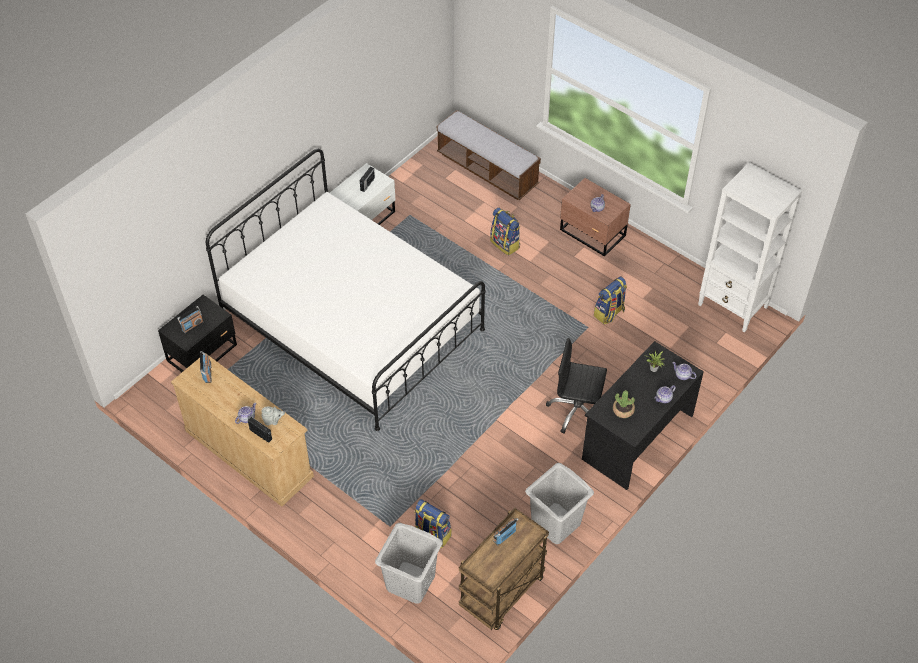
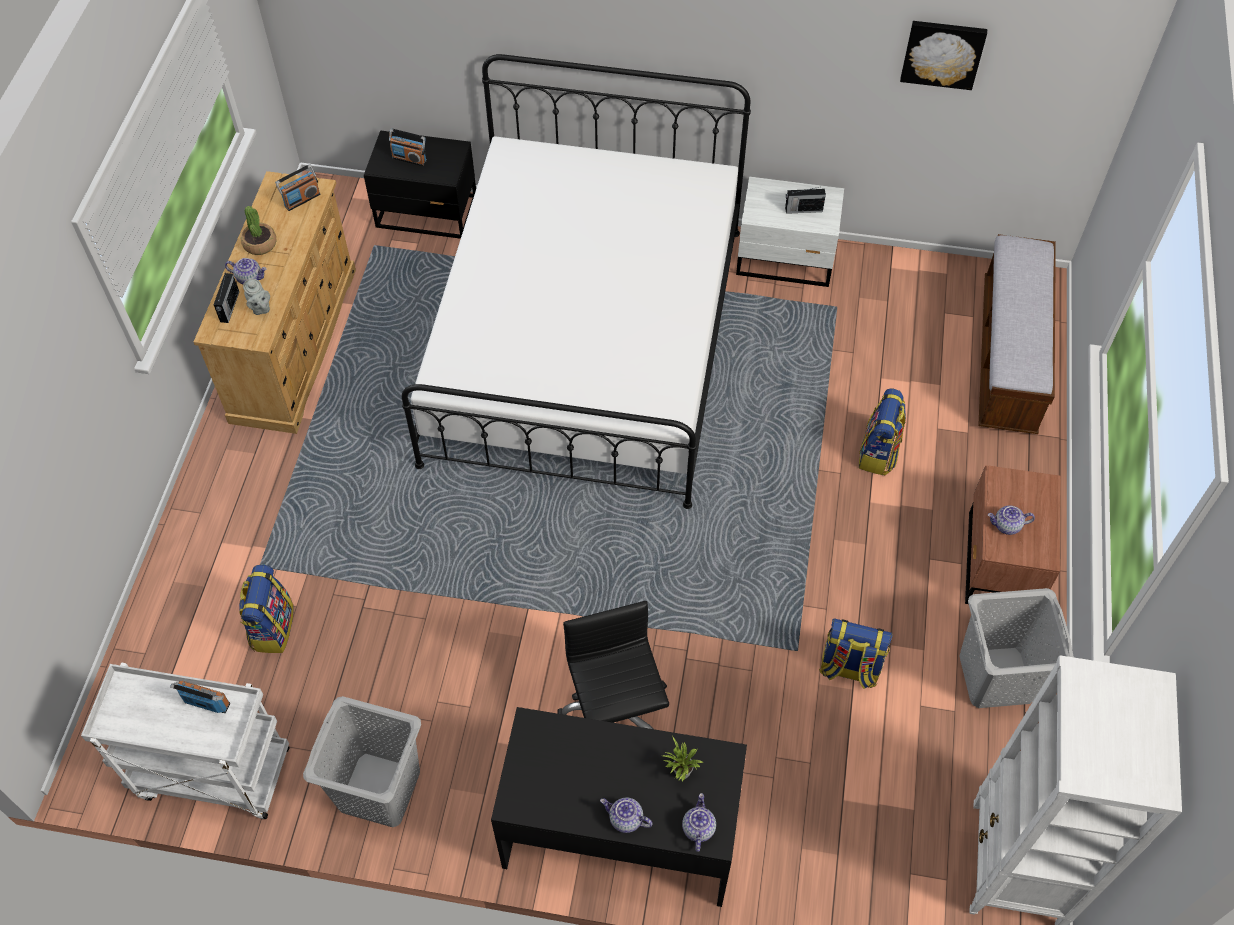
camera: 60 degrees right, 5 degrees up
grey laundry basket [375,523,442,604] -> grey laundry basket moved to [960,588,1074,708]
brown cart [459,508,549,630] -> white cart [81,662,290,819]
potted plant [613,390,635,418] -> potted plant moved to [241,206,277,255]
none -> picture [900,21,987,90]

